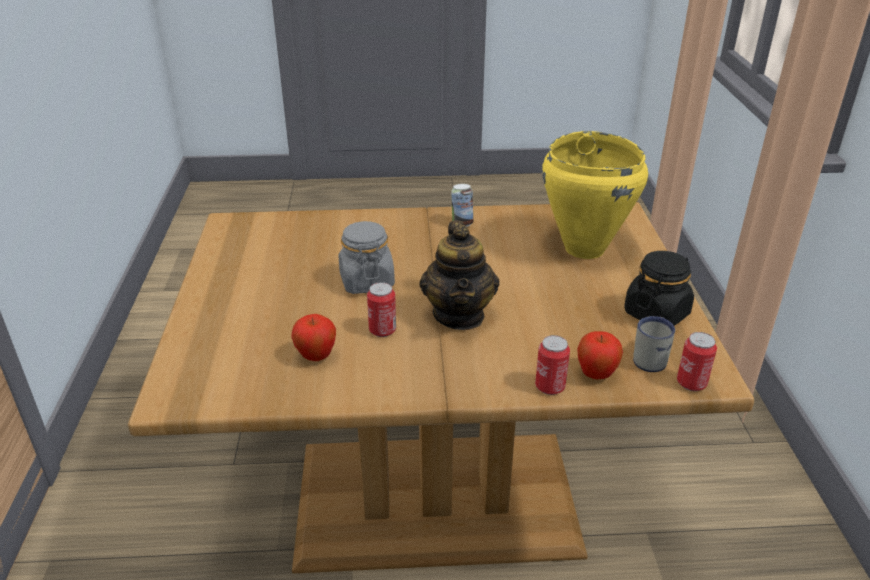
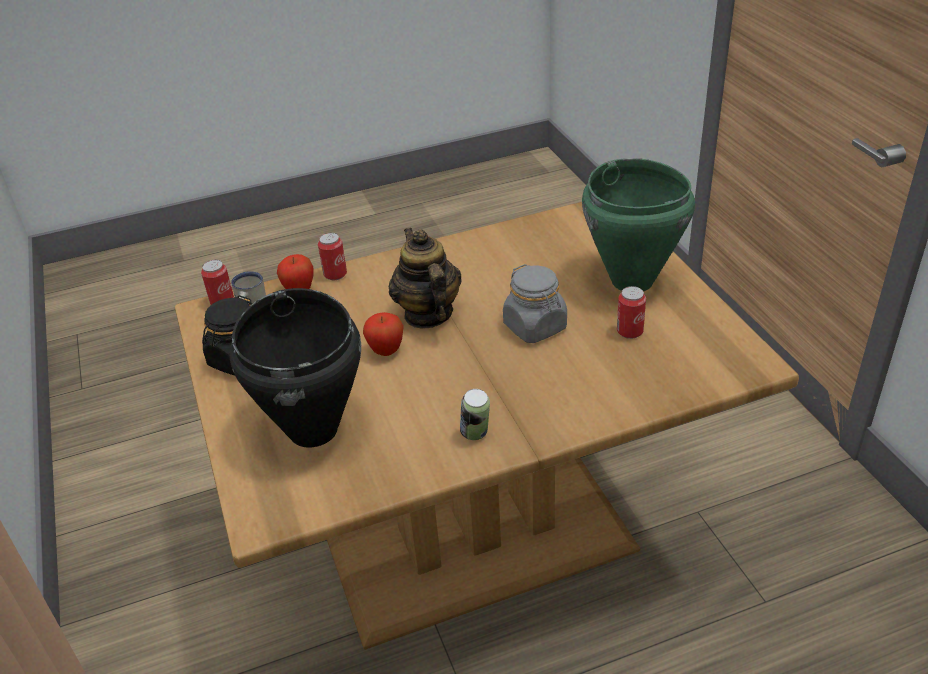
camera: 165 degrees right, 5 degrees up
apple [291,314,336,361] -> apple moved to [363,312,404,356]
can [367,282,396,337] -> can moved to [617,286,646,339]
yellow cooking pot [542,131,648,259] -> black cooking pot [230,288,361,448]
none -> green cooking pot [582,158,695,292]

